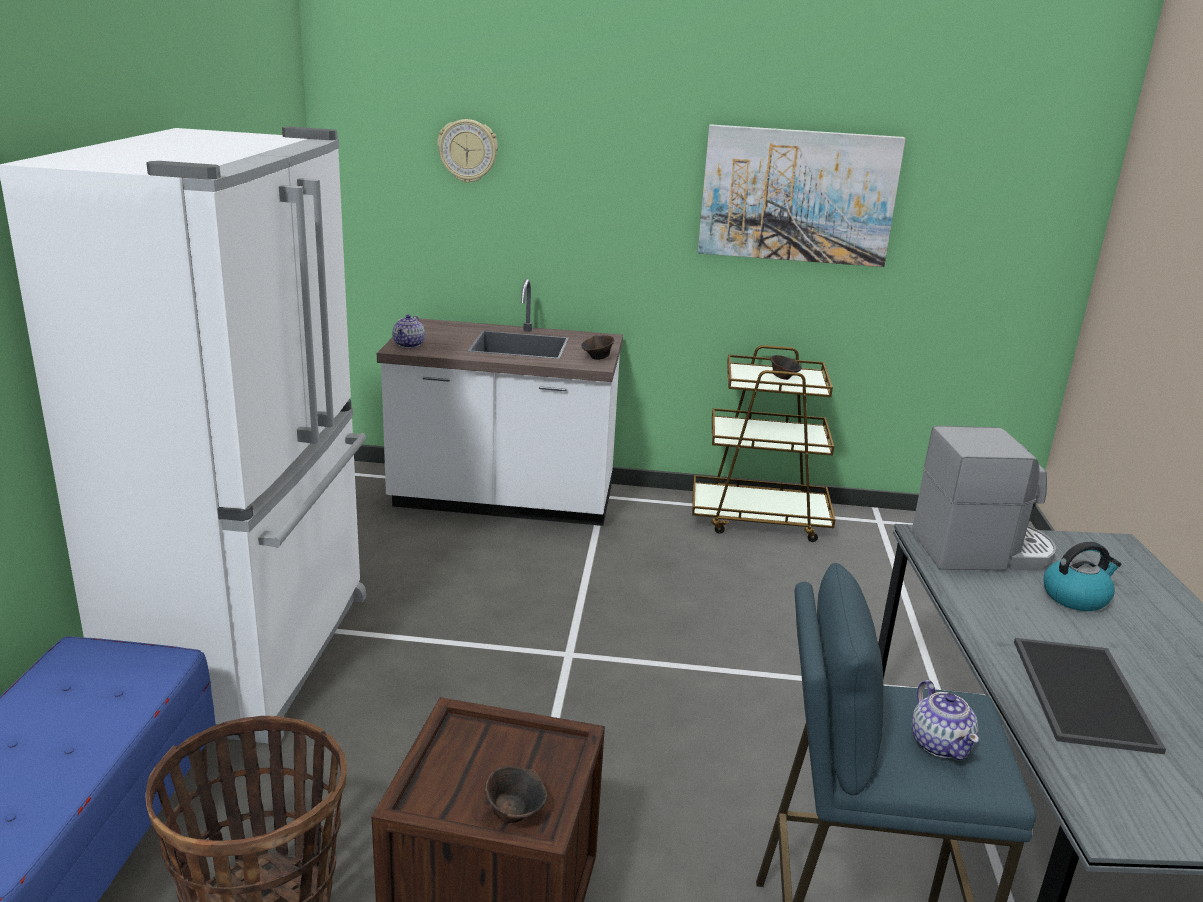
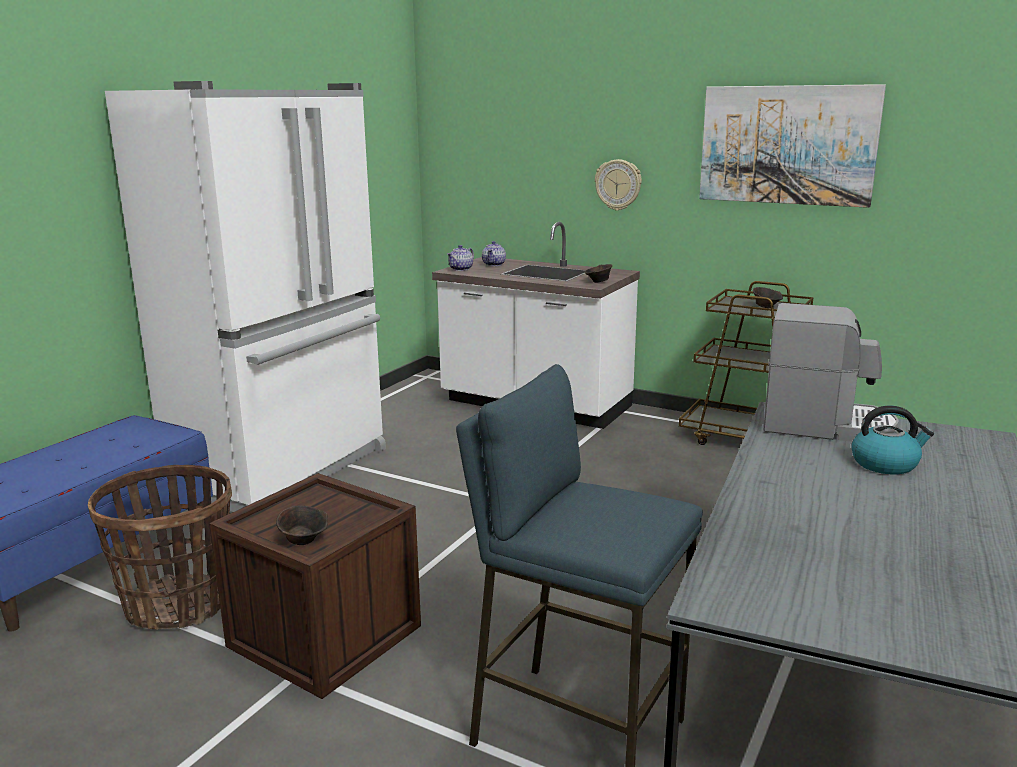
camera: 25 degrees right, 5 degrees down
wall clock [437,119,498,183] -> wall clock moved to [595,159,642,211]
teapot [912,680,979,760] -> teapot moved to [482,241,506,266]
tray [1014,638,1166,754] -> none

